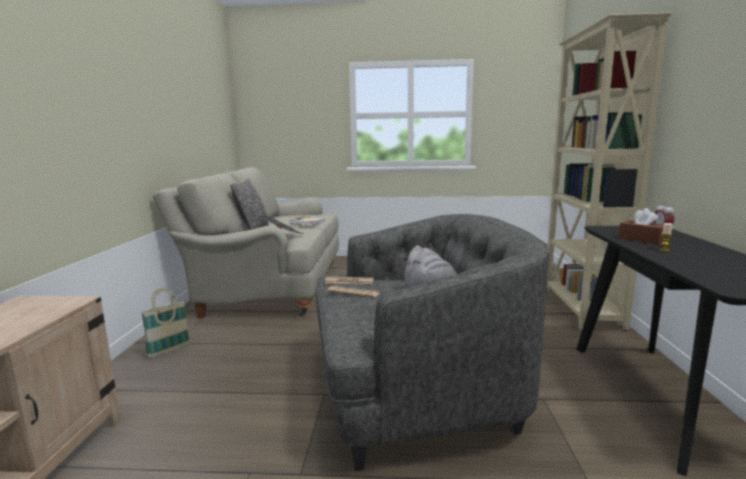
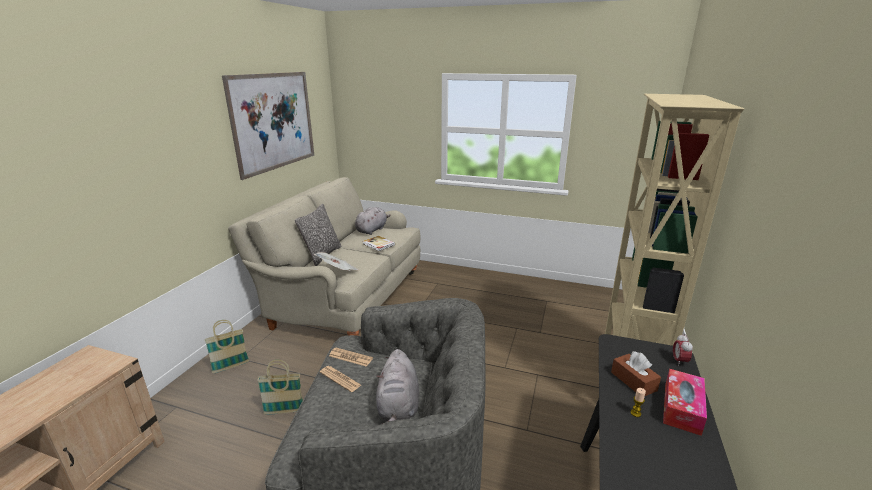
camera: 15 degrees right, 10 degrees up
none -> picture [222,72,314,180]
none -> basket [257,360,303,415]
none -> grey plush toy [355,207,391,235]
none -> tissue box [663,369,707,436]

